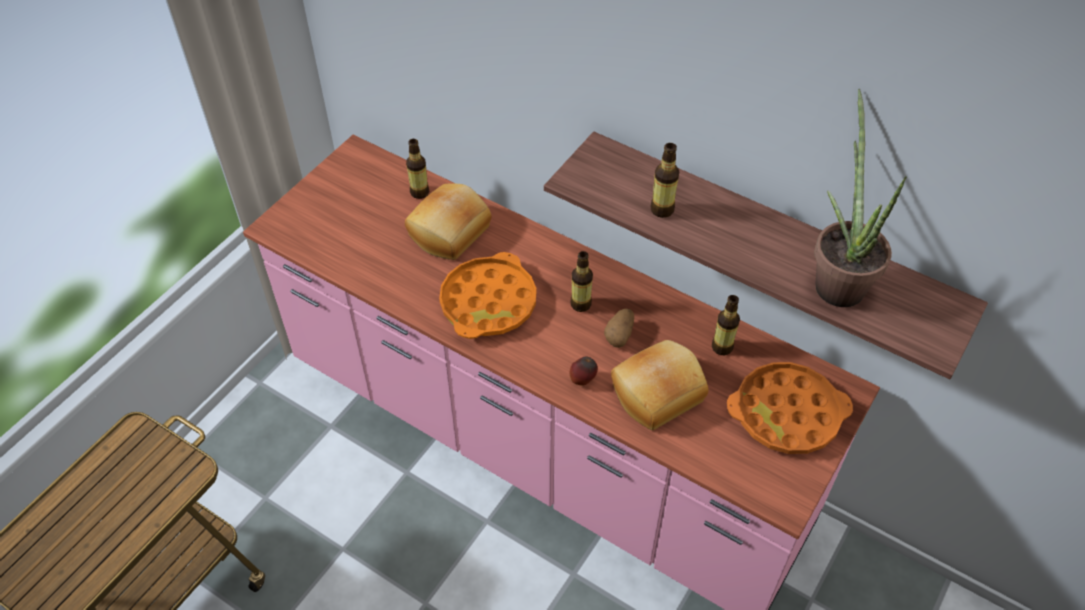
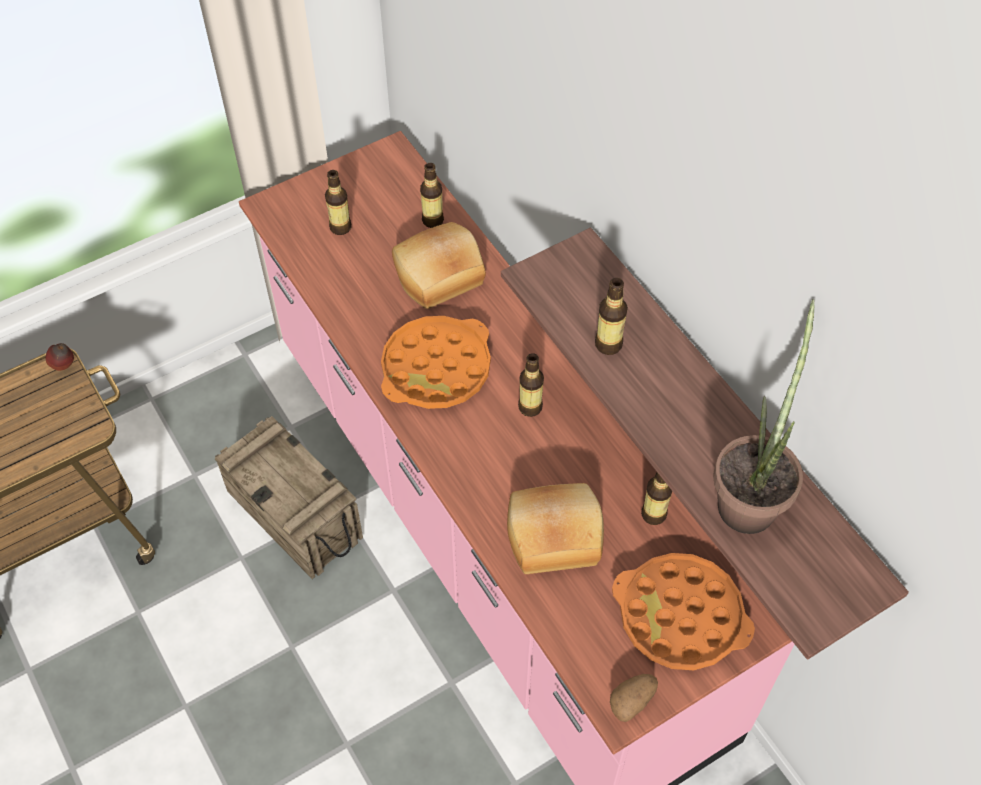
camera: 25 degrees right, 5 degrees up
apple [570,357,598,386] -> apple moved to [46,343,74,371]
potato [604,309,634,348] -> potato moved to [610,674,658,722]
none -> crate [215,416,363,579]
none -> bottle [325,170,351,235]

